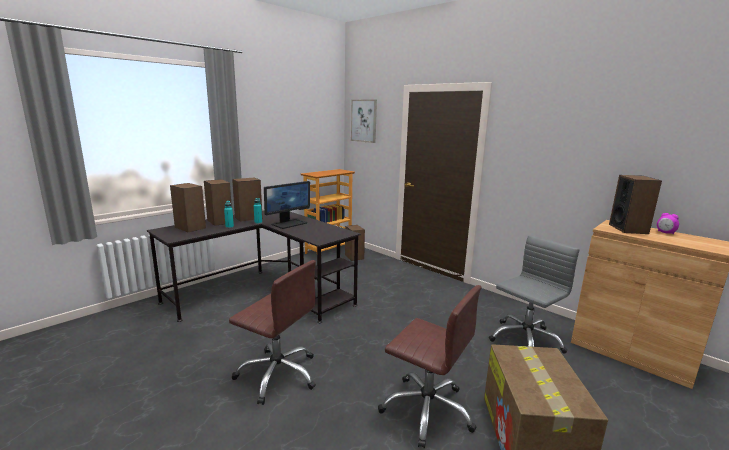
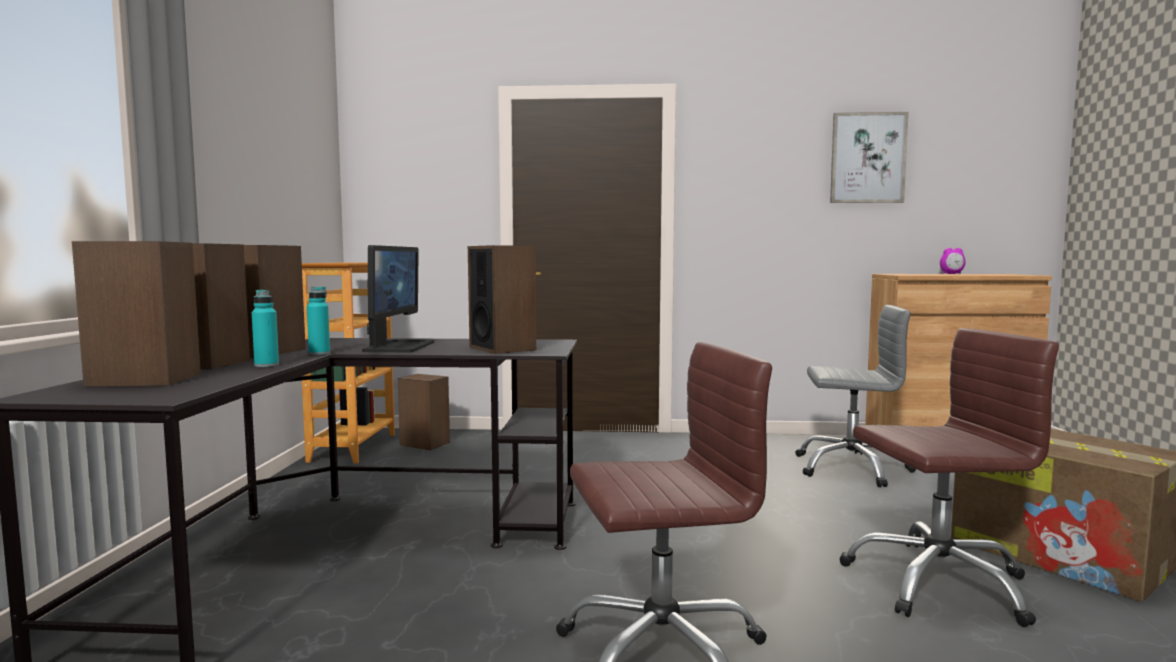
camera: 40 degrees left, 10 degrees down
picture [351,100,377,143] -> picture moved to [830,112,909,203]
grey office chair [489,235,580,354] -> grey office chair turned 90 degrees clockwise [796,305,916,487]
speaker [609,175,662,234] -> speaker moved to [468,245,536,354]

